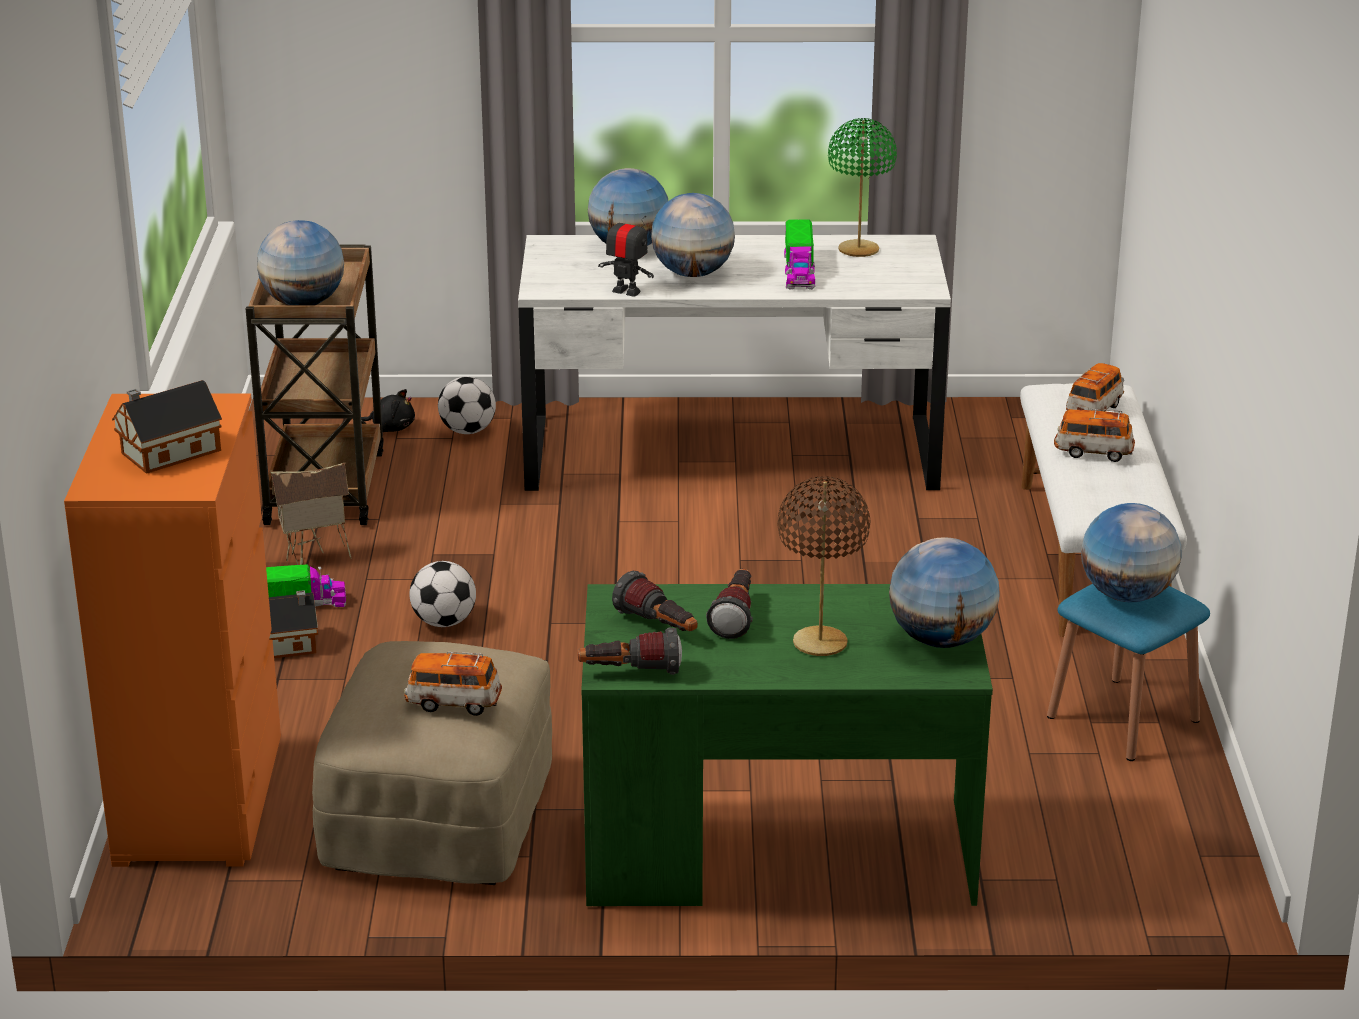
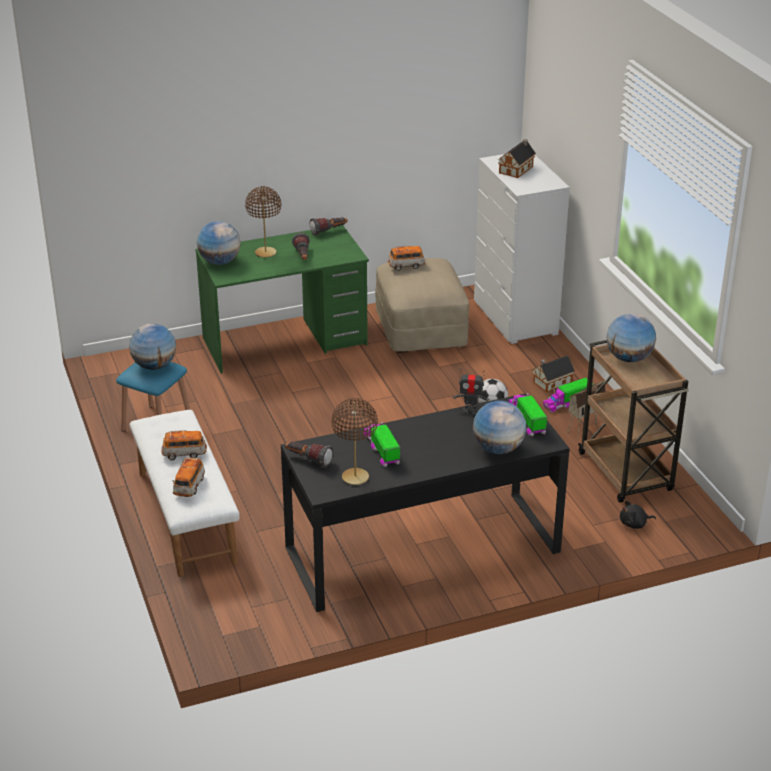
camera: 160 degrees right, 5 degrees up
orange dresser [64,394,281,867] -> white dresser [474,154,570,344]
football [438,376,496,434] -> none
white desk [518,235,951,491] -> black desk [281,393,570,612]
flashlight [612,571,698,631] -> flashlight moved to [285,441,333,468]
globe [651,193,735,277] -> none
green table lamp [828,118,897,257] -> brown table lamp [331,398,378,485]
none -> toy truck [509,393,547,436]

